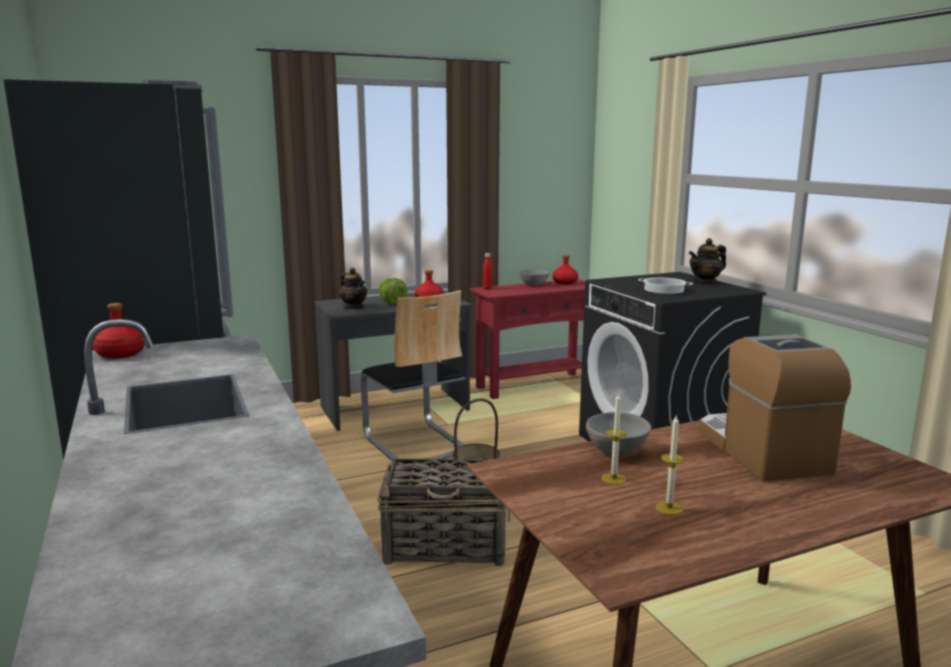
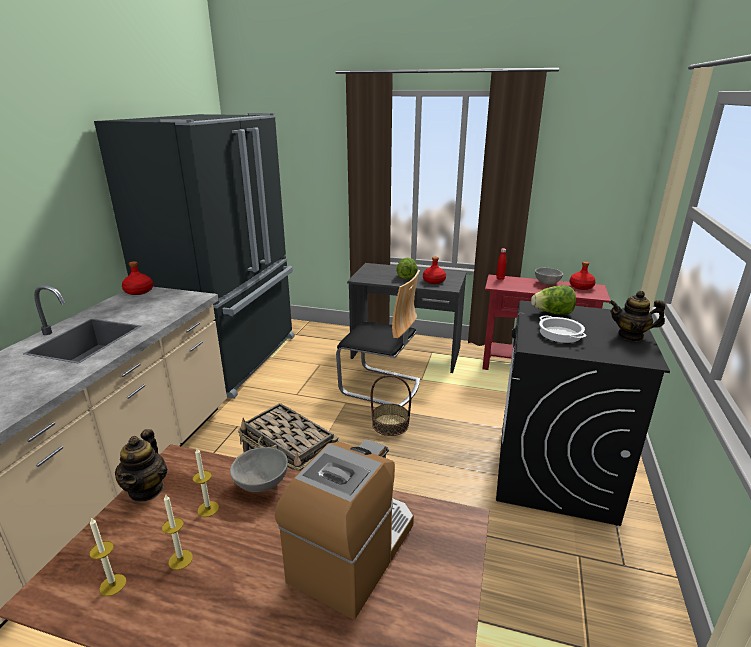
camera: 40 degrees right, 10 degrees up
teapot [339,268,367,309] -> teapot moved to [115,429,168,502]
chair [361,290,465,462] -> chair turned 75 degrees counterclockwise [336,270,420,406]
none -> candle [90,518,126,596]
none -> lettuce [531,285,576,314]

